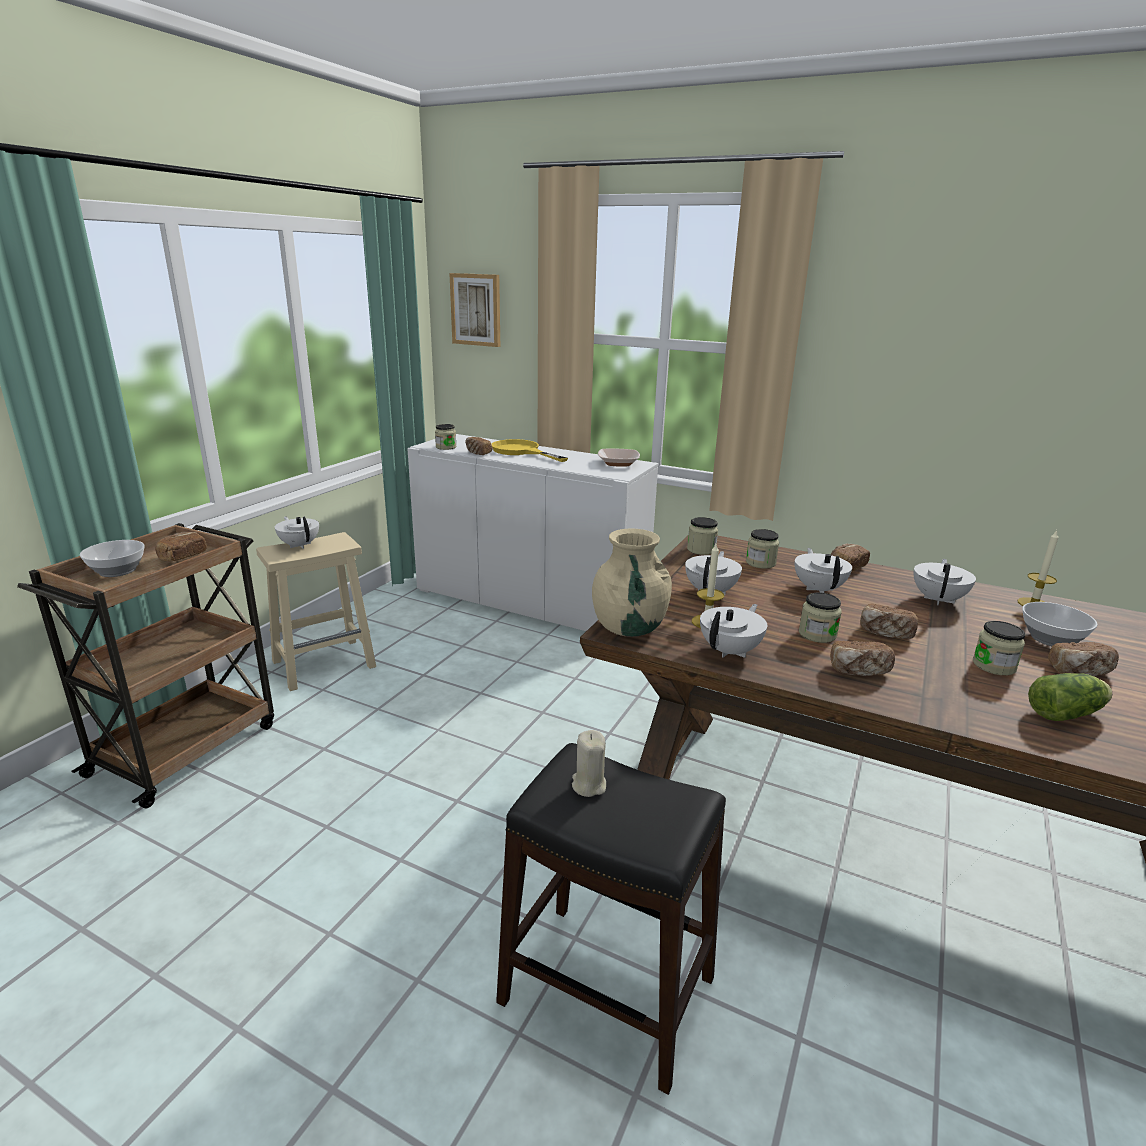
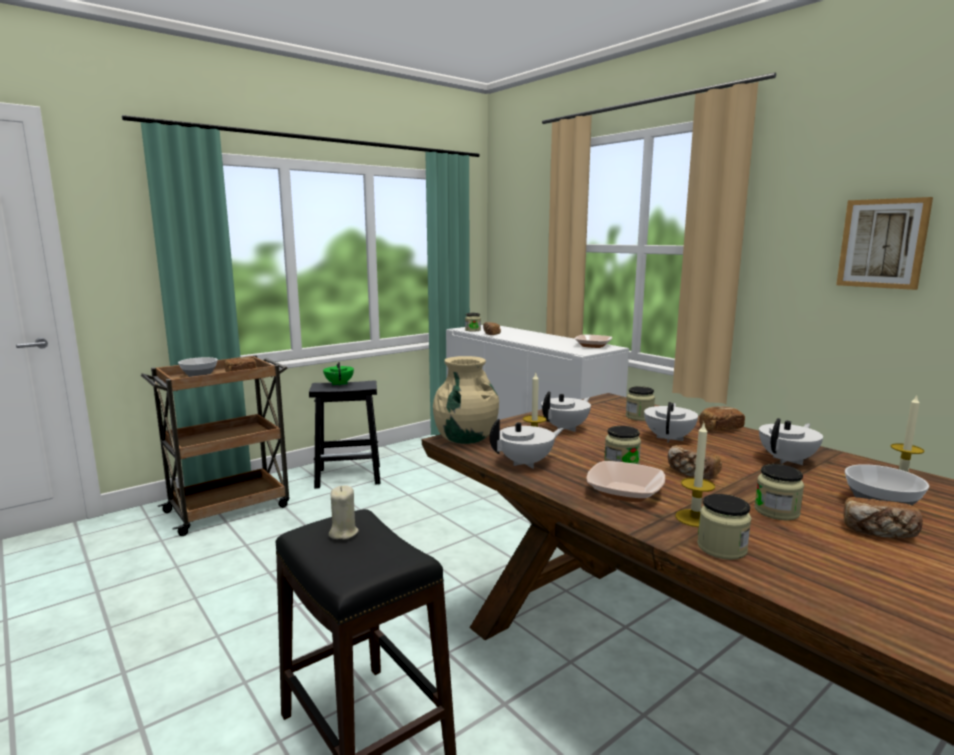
camera: 25 degrees right, 10 degrees down
beige stool [256,532,376,691] -> black stool [309,380,381,489]
white teapot [275,517,319,549] -> green teapot [323,362,354,386]
picture [449,273,500,347] -> picture moved to [836,197,933,290]
yellow frying pan [491,439,568,462] -> none
jar [687,517,718,555] -> jar moved to [697,494,751,560]
bread [830,641,895,676] -> bowl [586,461,665,502]
lettuce [1028,673,1113,721] -> none
none -> candle [675,423,715,527]

